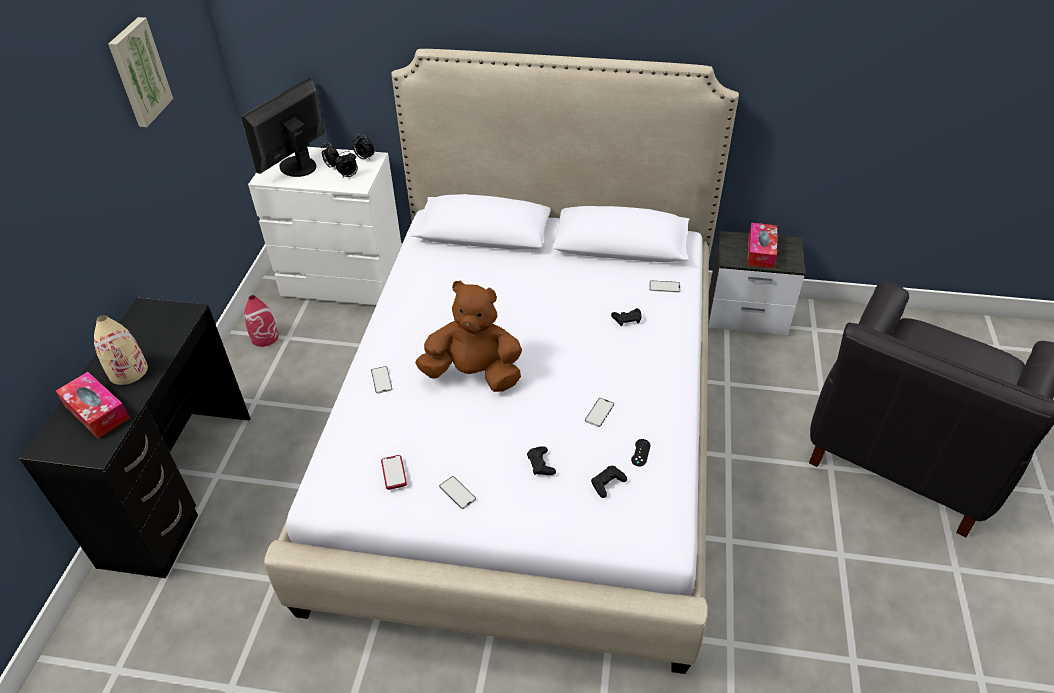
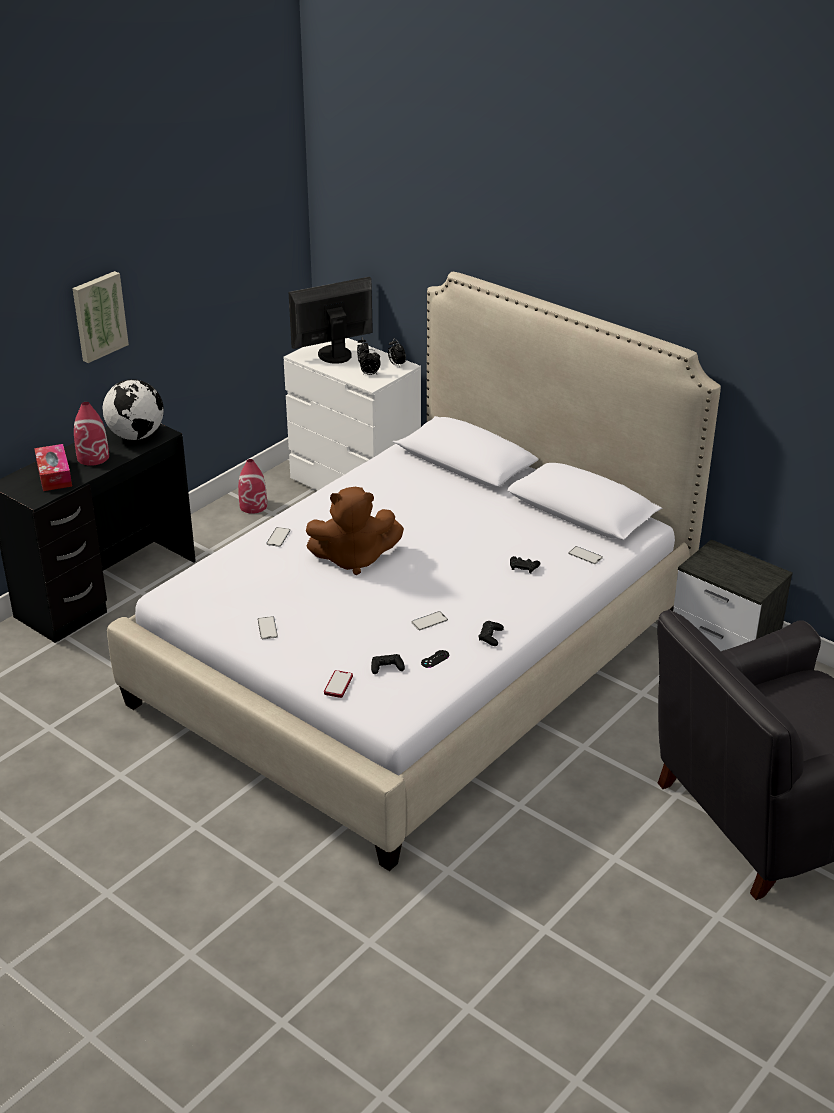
camera: 30 degrees right, 10 degrees down
beige vase [94,315,148,385] -> red vase [74,402,109,466]
picture [108,17,173,127] -> picture moved to [73,271,129,363]
phone [381,455,407,490] -> phone moved to [324,670,353,698]
brown plush toy [415,281,522,392] -> brown plush toy turned 135 degrees clockwise [306,487,404,575]
black game controller [527,446,556,475] -> black game controller moved to [478,621,504,646]
tissue box [747,223,777,269] -> none
none -> globe [103,379,164,440]

